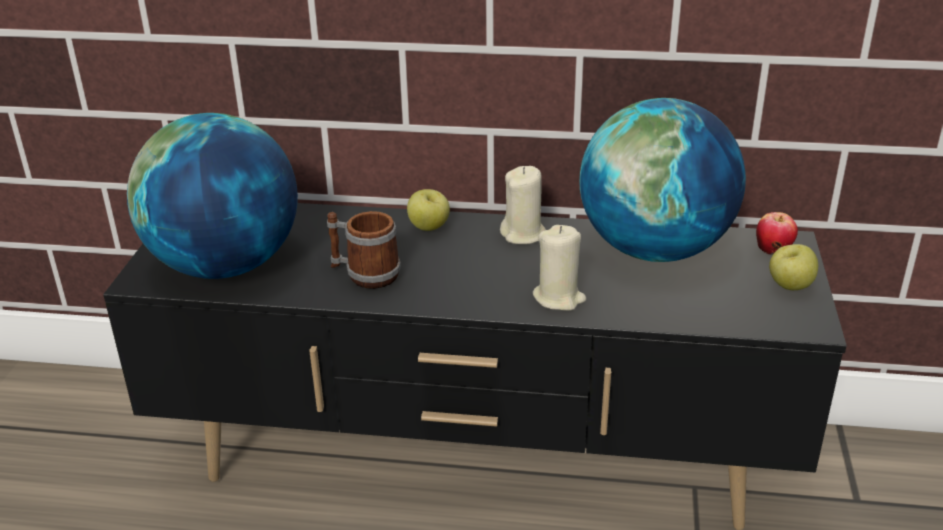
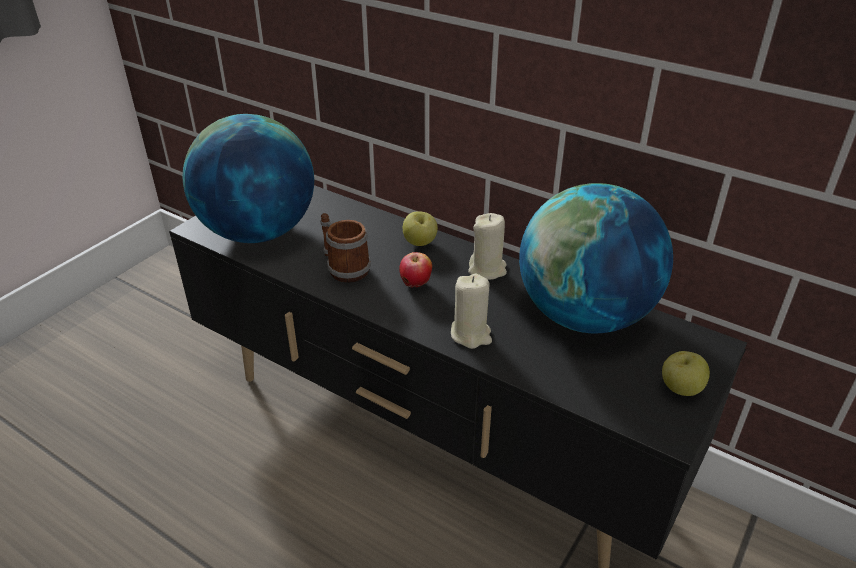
camera: 25 degrees right, 5 degrees up
apple [756,212,798,255] -> apple moved to [399,252,432,288]

